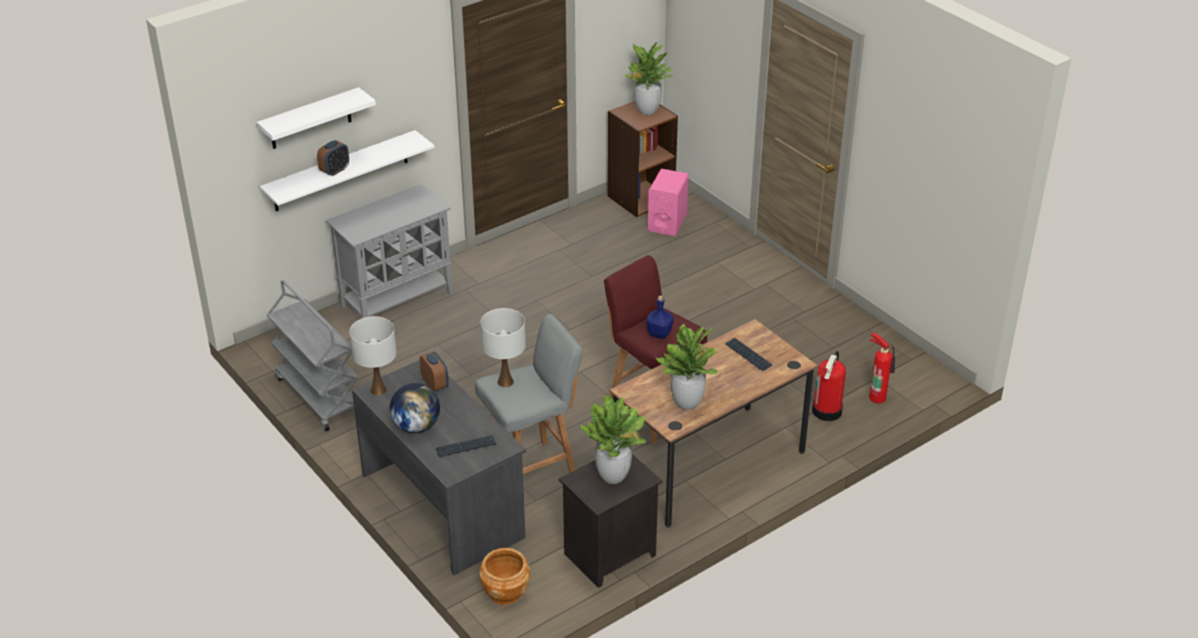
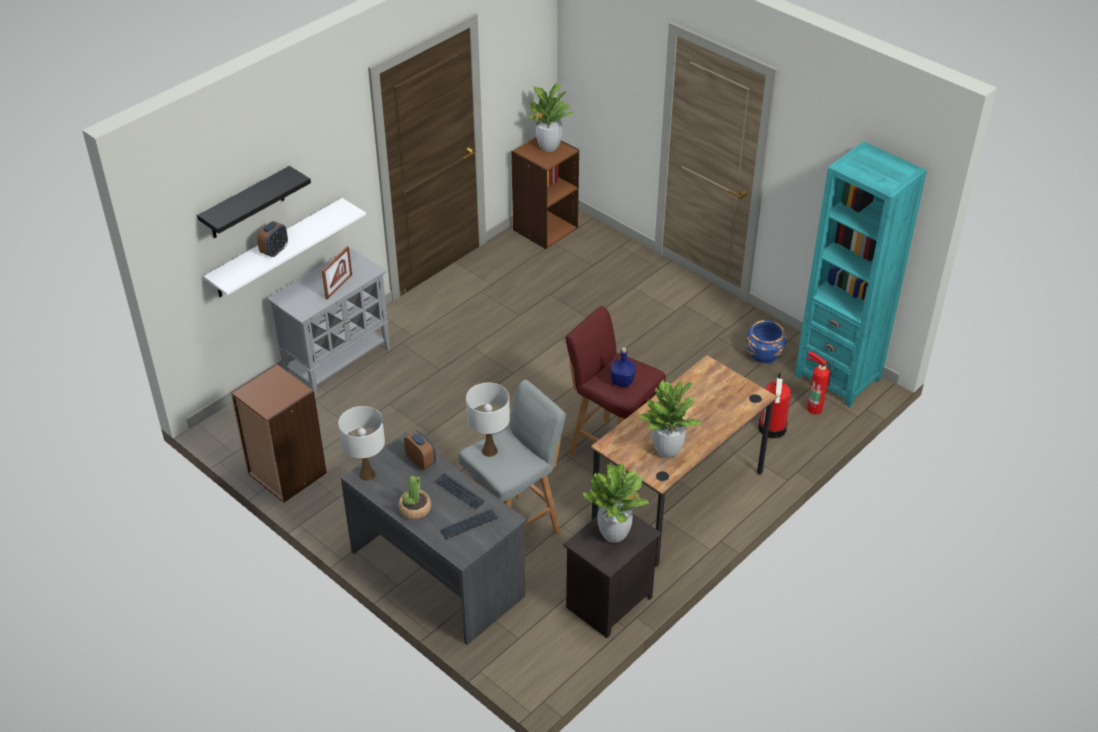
camera: 10 degrees left, 5 degrees up
white shelf [257,87,376,149] -> black shelf [197,166,311,238]
grey cart [267,280,358,431] -> brown bookcase [231,363,327,503]
globe [390,383,440,433] -> potted plant [398,476,431,520]
brown planter [480,548,530,605] -> none
pink speaker [648,169,689,236] -> none
keyboard [725,338,772,371] -> keyboard moved to [435,473,485,509]
none -> picture frame [322,246,352,299]
none -> blue planter [747,320,786,365]
none -> turquoise bookcase [794,141,927,407]

